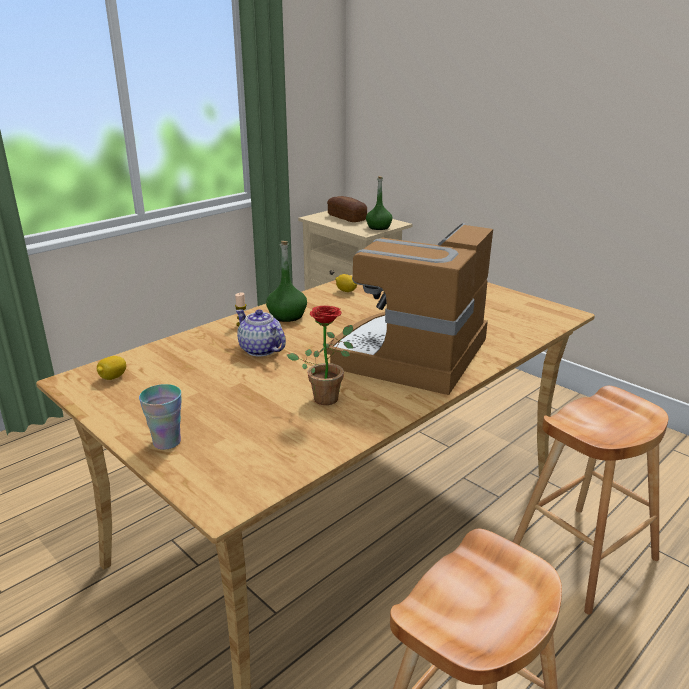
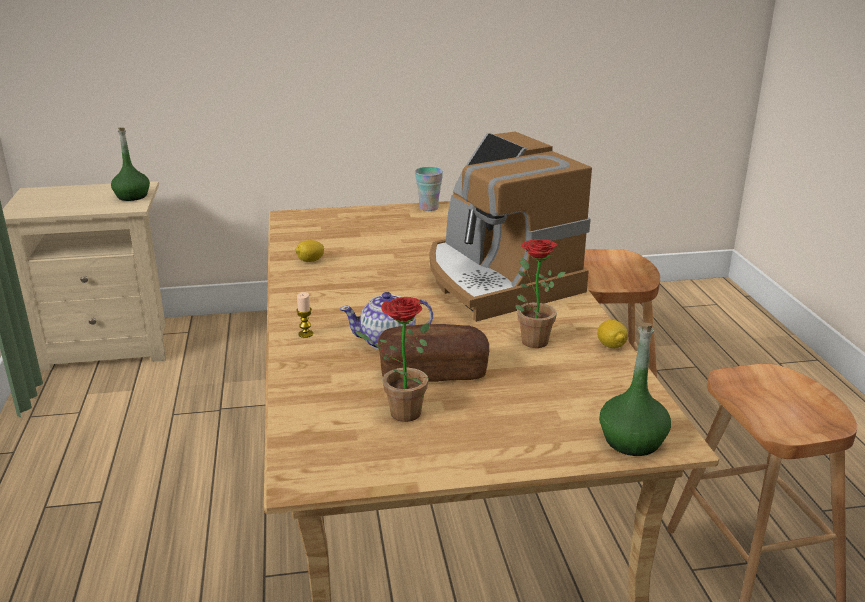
camera: 55 degrees left, 0 degrees up
lemon [97,356,126,380] -> lemon moved to [597,320,628,348]
cup [139,384,182,450] -> cup moved to [415,167,443,211]
green bottle [266,241,307,322] -> green bottle moved to [599,323,671,456]
bread [327,196,367,222] -> bread moved to [378,324,489,382]
none -> potted plant [355,297,429,422]

